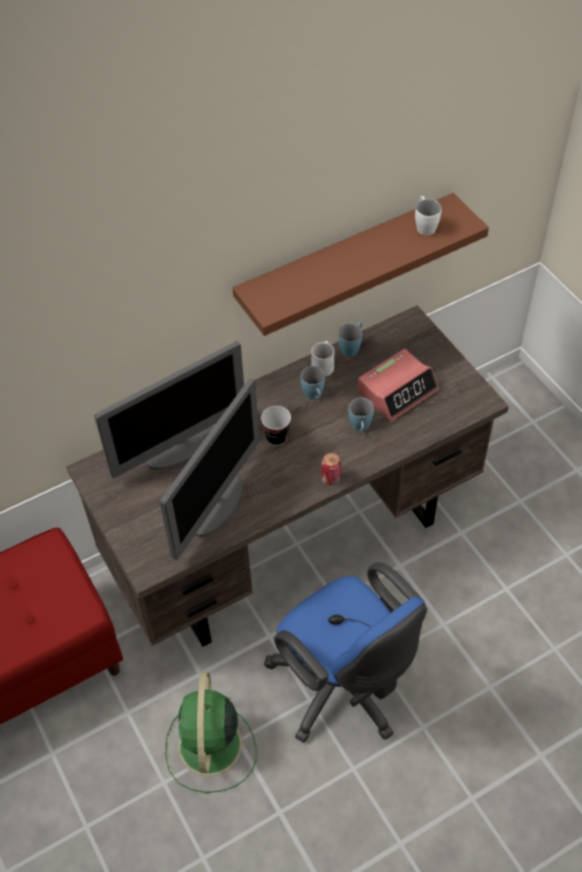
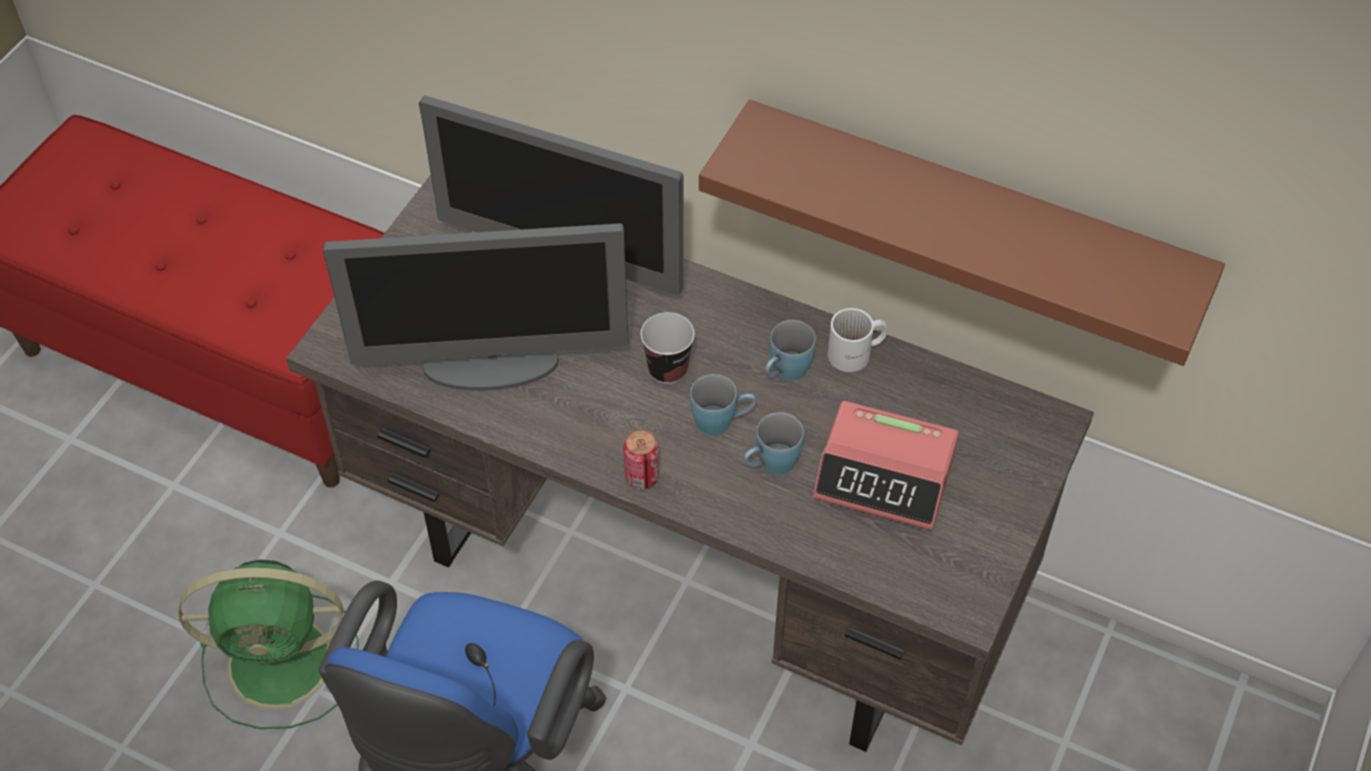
camera: 55 degrees right, 0 degrees up
green fan [165,672,257,793] -> green fan turned 150 degrees counterclockwise [178,560,359,729]
blue mug [338,322,362,356] -> blue mug moved to [690,374,756,436]
white mug [415,196,442,235] -> none

